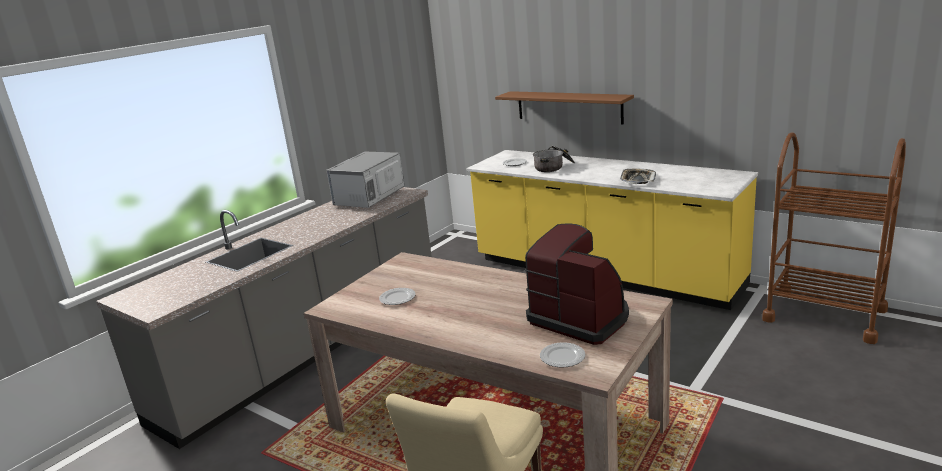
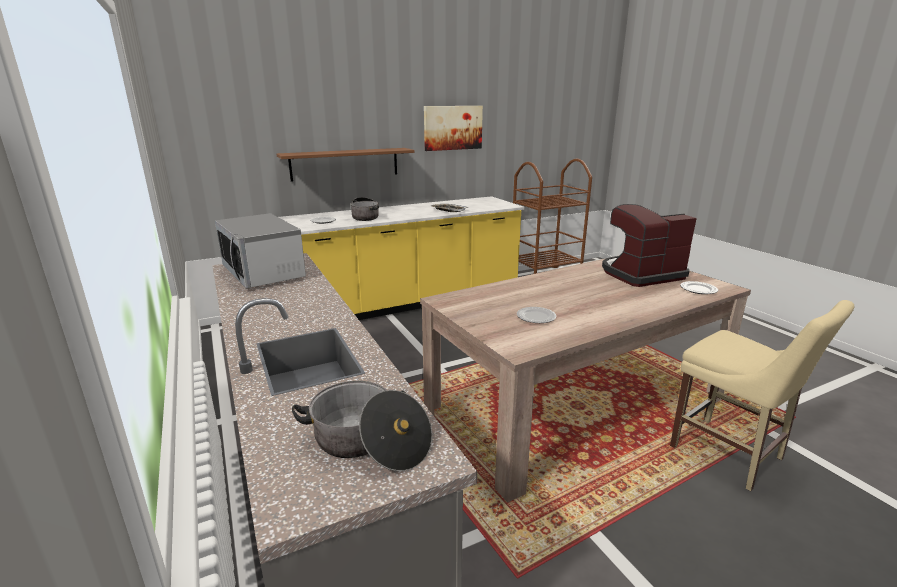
camera: 65 degrees left, 0 degrees up
none -> cooking pot [292,381,432,471]
none -> picture [424,106,483,151]

